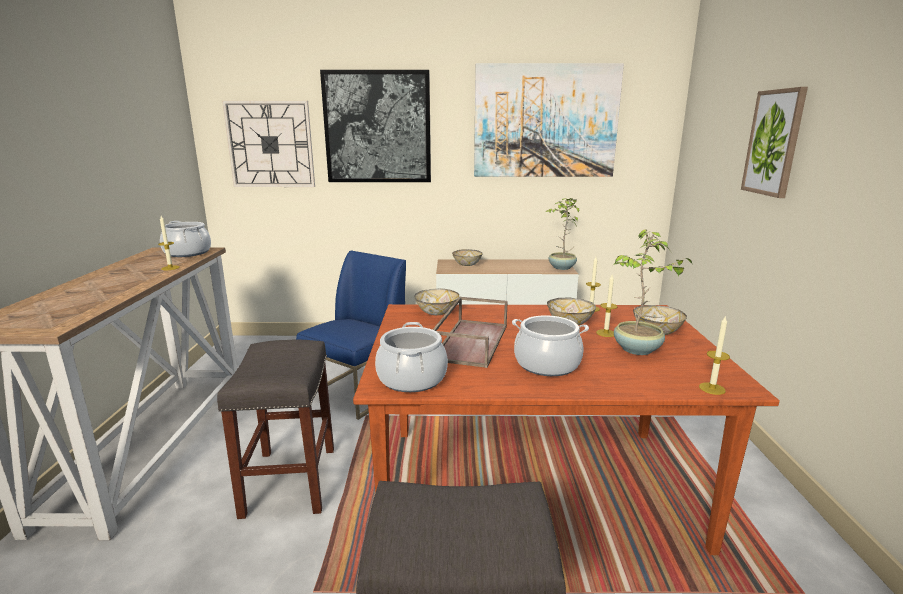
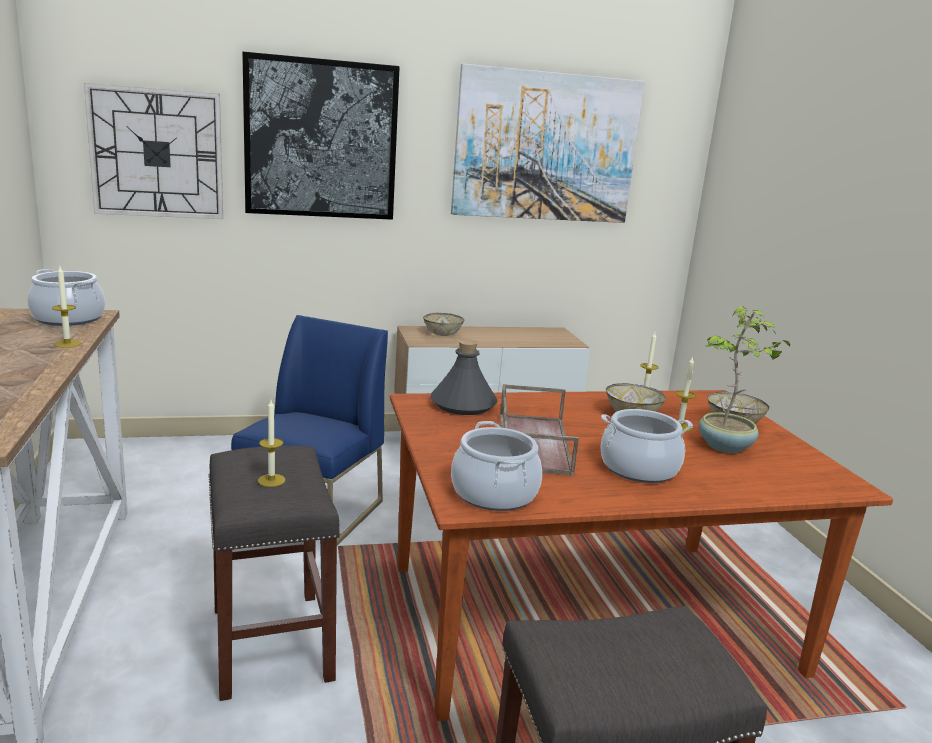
camera: 15 degrees left, 0 degrees up
bowl [414,288,459,315] -> grey bottle [430,340,497,415]
potted plant [546,198,579,270] -> none
candle [699,315,730,395] -> candle moved to [258,400,285,487]
picture [741,87,808,198] -> none

